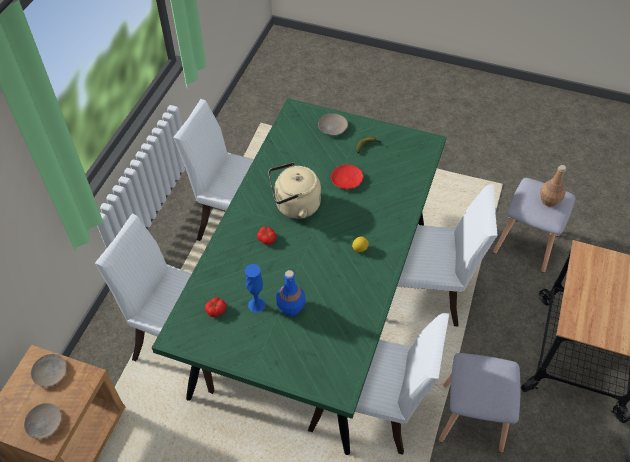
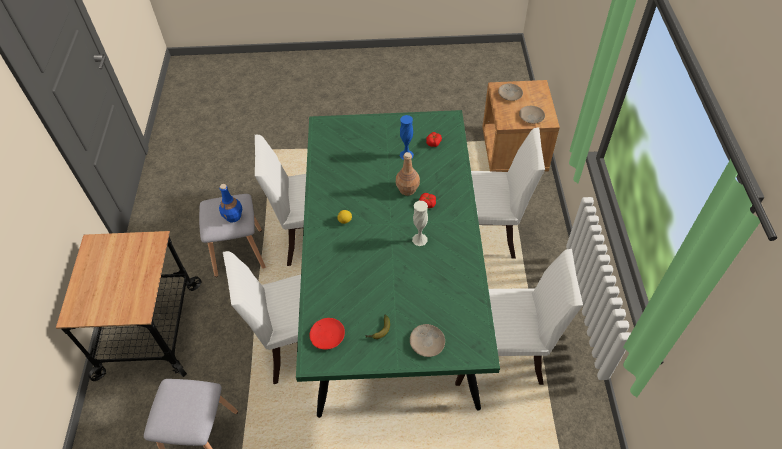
camera: 160 degrees right, 0 degrees up
beige kettle [268,162,321,219] -> white vase [412,201,428,246]
blue bottle [276,270,306,316] -> blue bottle moved to [219,184,243,223]
red plate [331,165,363,189] -> red plate moved to [309,318,345,349]
brown bottle [540,165,566,207] -> brown bottle moved to [396,152,420,196]

